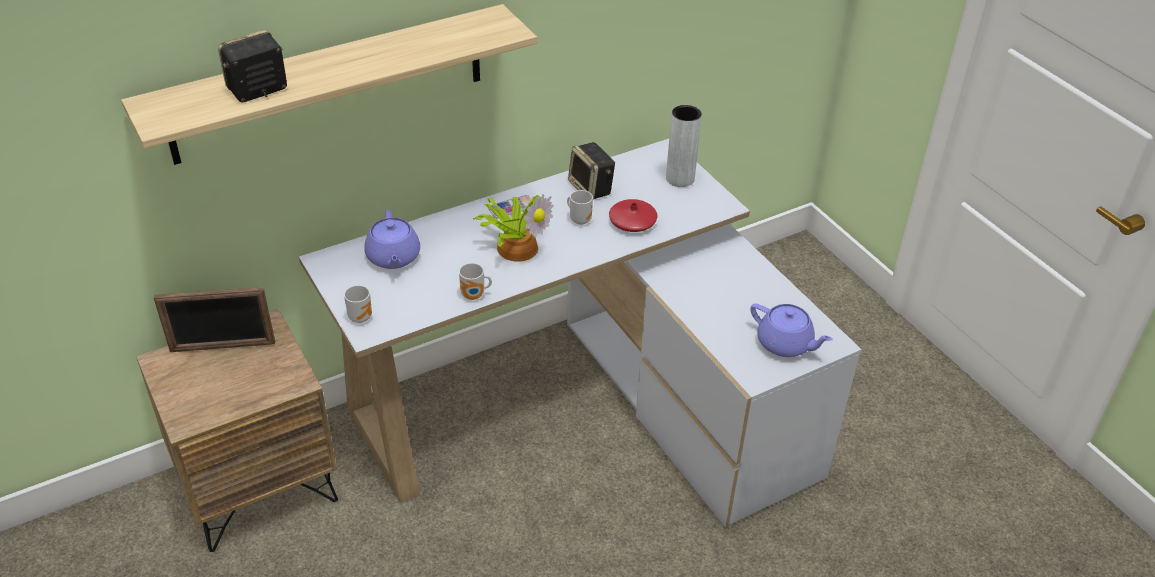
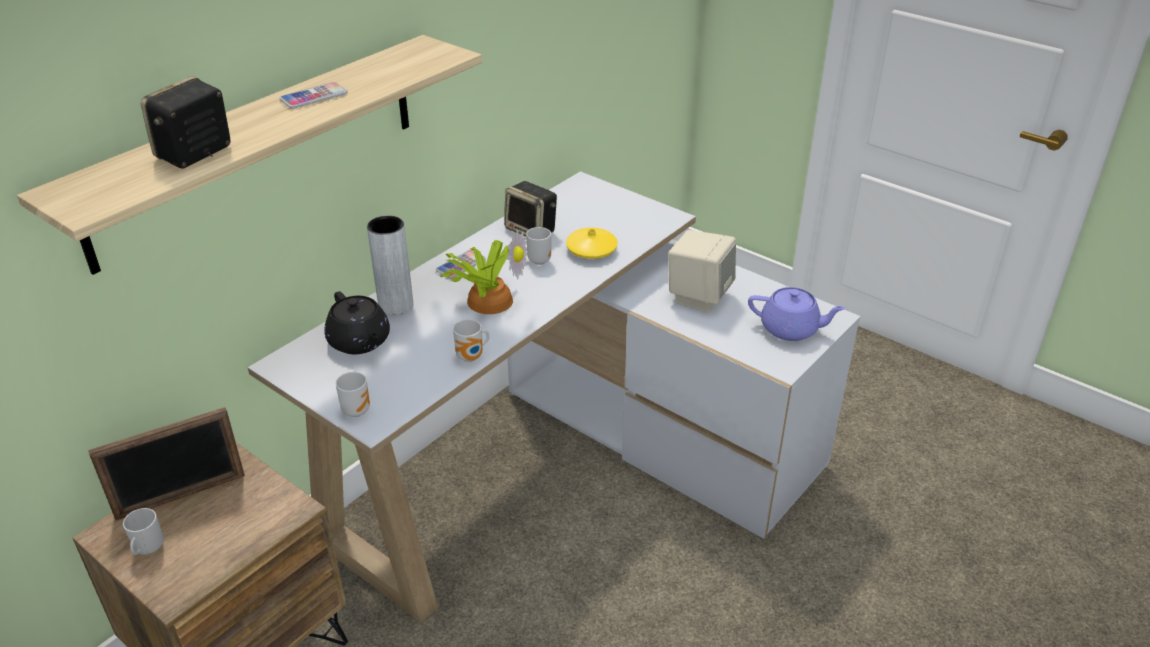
camera: 20 degrees left, 5 degrees down
purple teapot [364,210,420,269] -> black teapot [324,291,390,354]
red vase [609,199,658,232] -> yellow vase [566,228,618,259]
grey vase [666,105,702,187] -> grey vase moved to [367,215,413,315]
none -> mug [123,508,164,555]
none -> phone [280,82,347,109]
none -> beige speaker [668,230,736,313]

